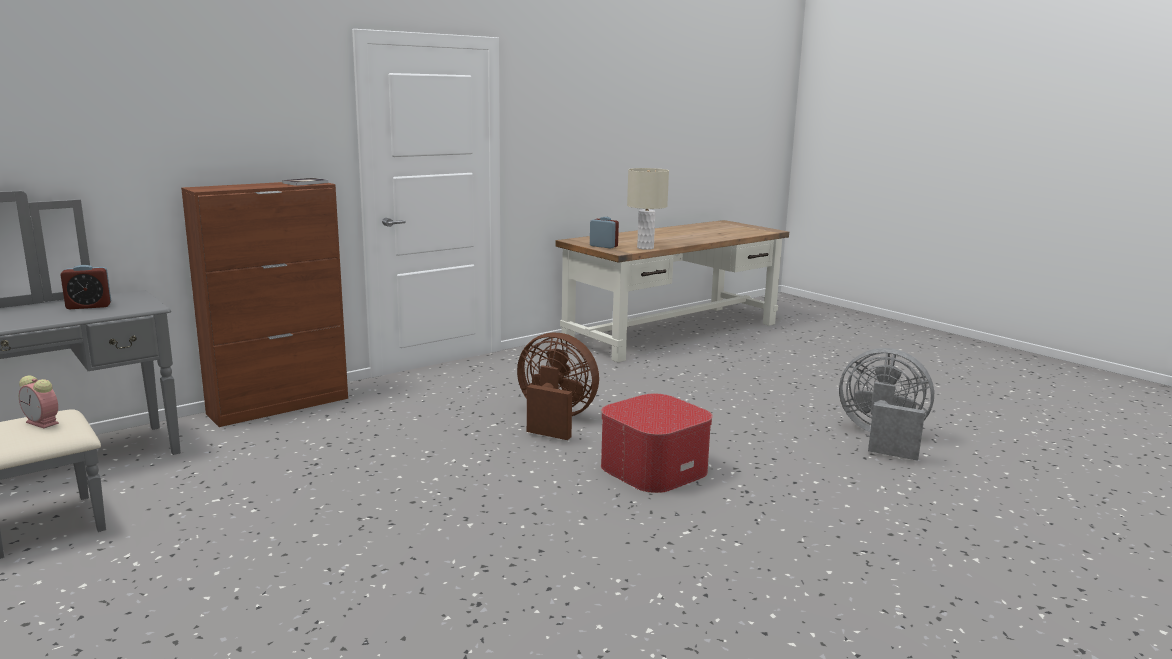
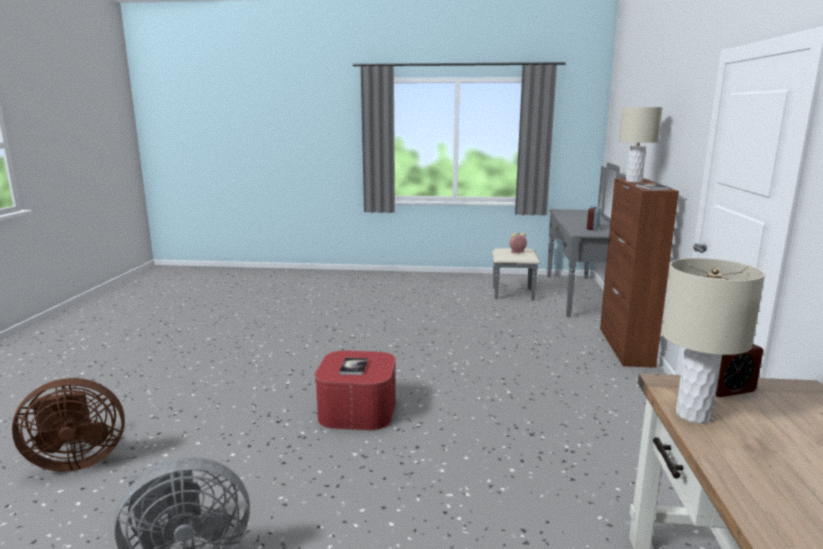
camera: 135 degrees right, 0 degrees up
brown fan [517,333,599,440] -> brown fan moved to [12,378,125,472]
none -> book [339,357,368,375]
none -> beige table lamp [619,107,663,182]

